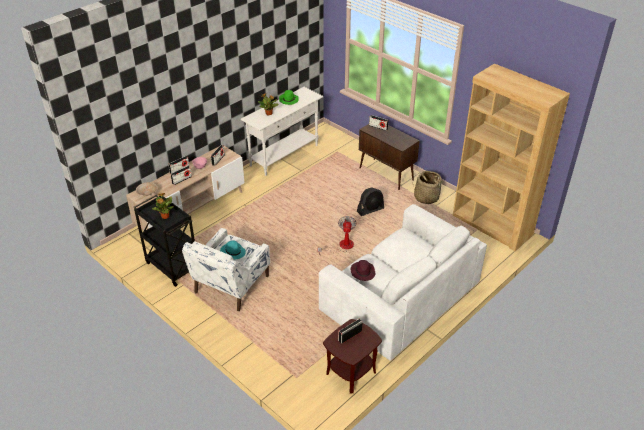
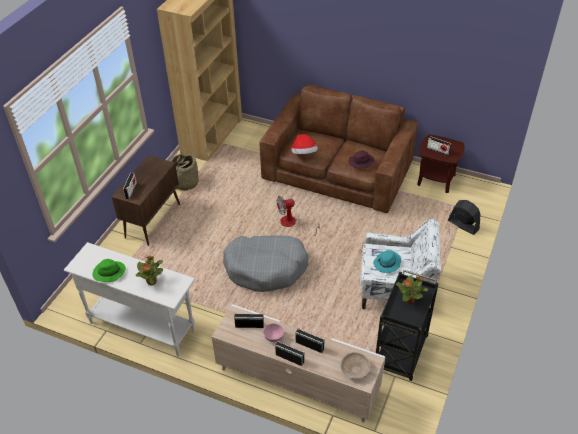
camera: 110 degrees left, 5 degrees up
white sofa [319,204,487,361] -> brown sofa [259,84,418,213]
black fan [357,187,384,216] -> black fan moved to [448,200,481,235]
none -> grey dog bed [223,235,309,292]
none -> hat [292,134,318,154]

